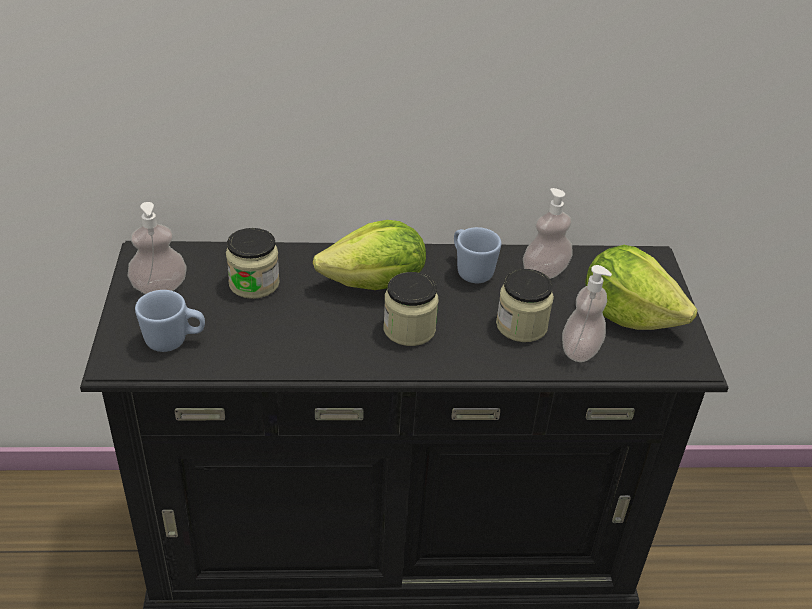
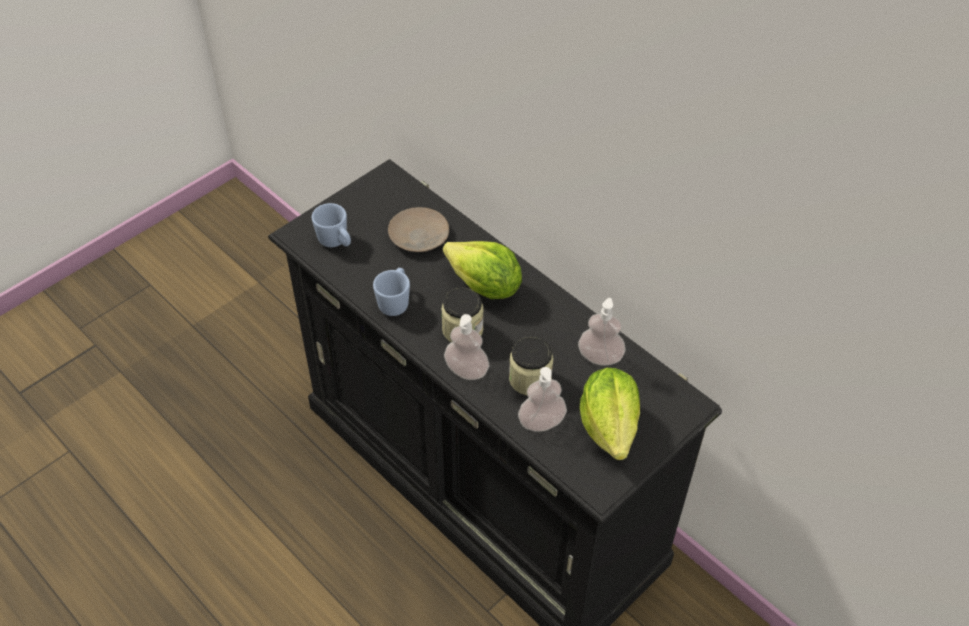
camera: 50 degrees right, 10 degrees up
soap dispenser [128,202,187,294] -> soap dispenser moved to [444,314,489,380]
jar [226,228,280,299] -> beige plate [388,207,449,252]
blue mug [454,227,501,283] -> blue mug moved to [373,268,410,316]

